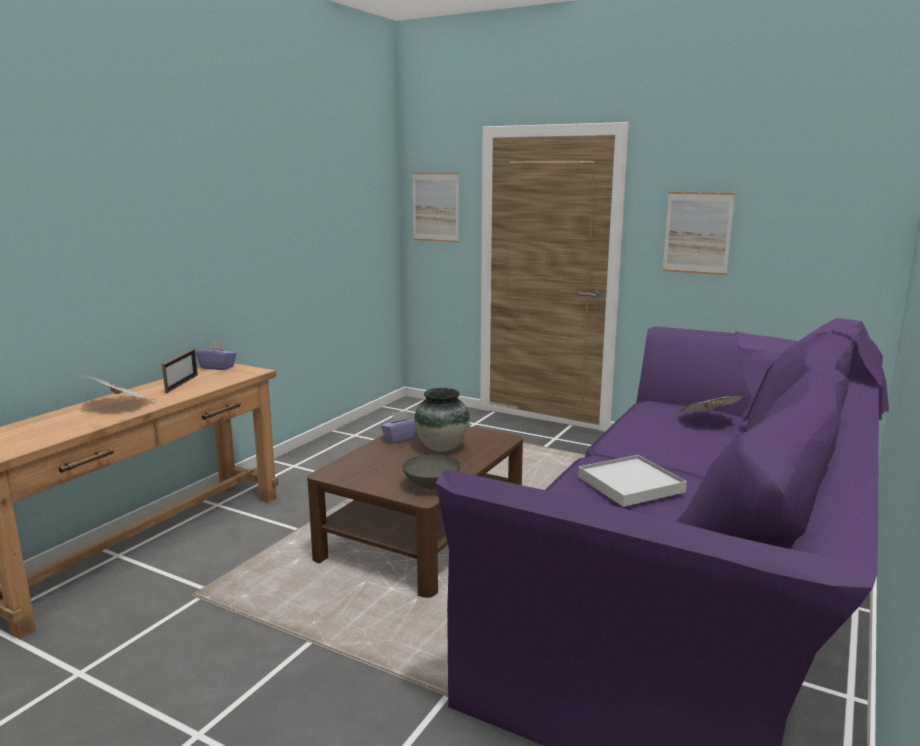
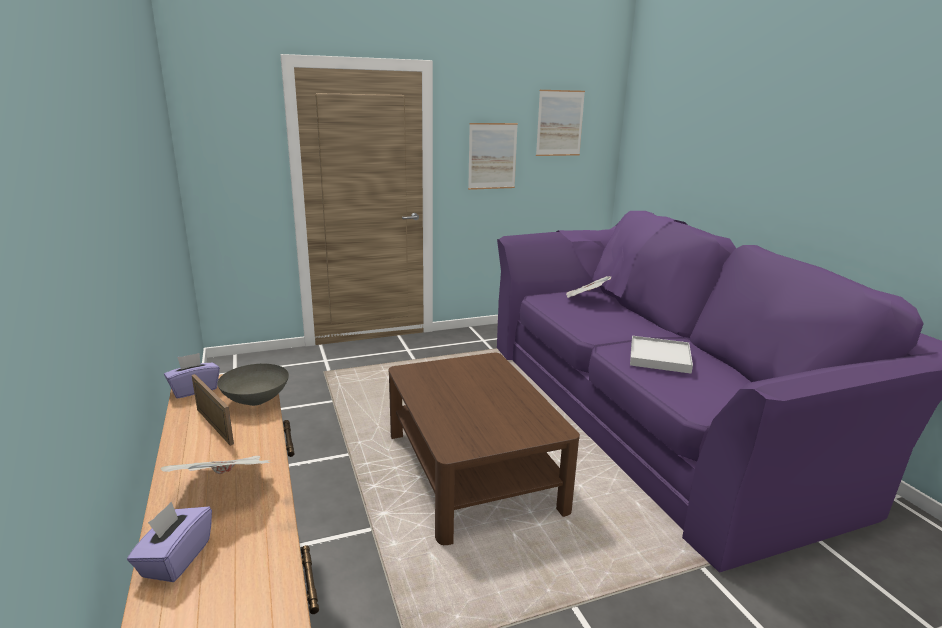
camera: 50 degrees left, 5 degrees up
purple tissue box [381,410,419,444] -> purple tissue box moved to [127,502,212,582]
grey bowl [402,455,460,490] -> grey bowl moved to [217,364,289,406]
picture [412,173,459,242] -> picture moved to [536,90,585,156]
vase [414,388,470,452] -> none

